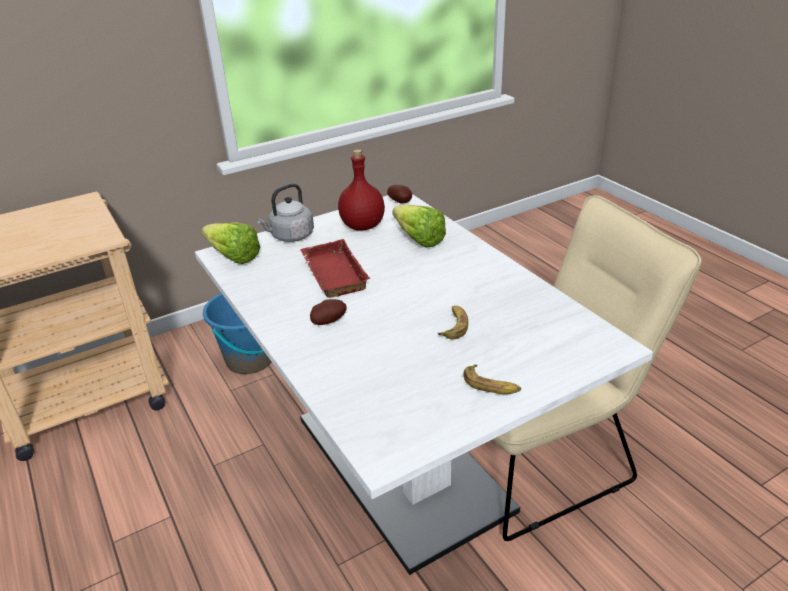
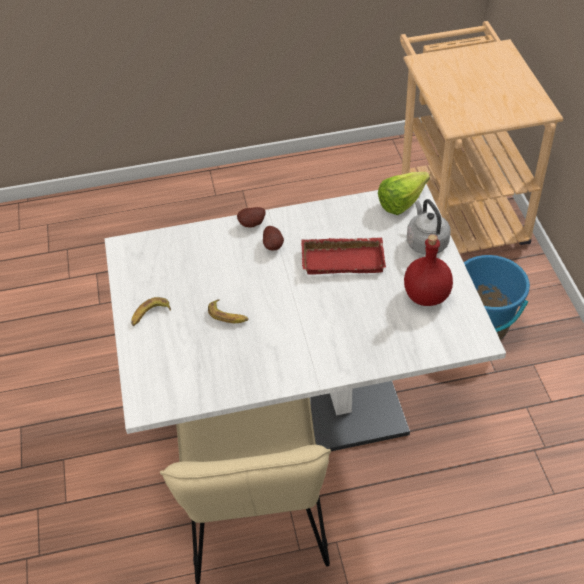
camera: 110 degrees right, 15 degrees up
potato [387,185,412,204] -> potato moved to [237,207,266,228]
lettuce [392,205,446,247] -> none

